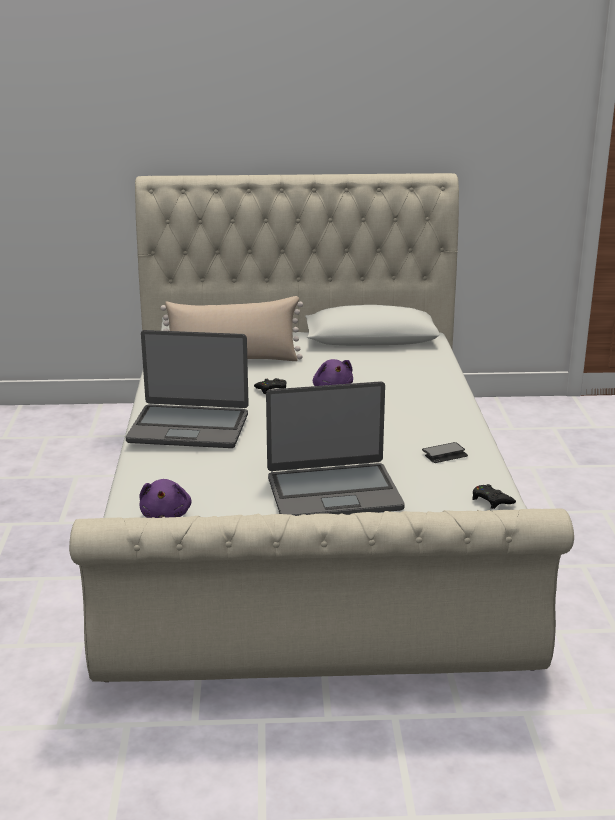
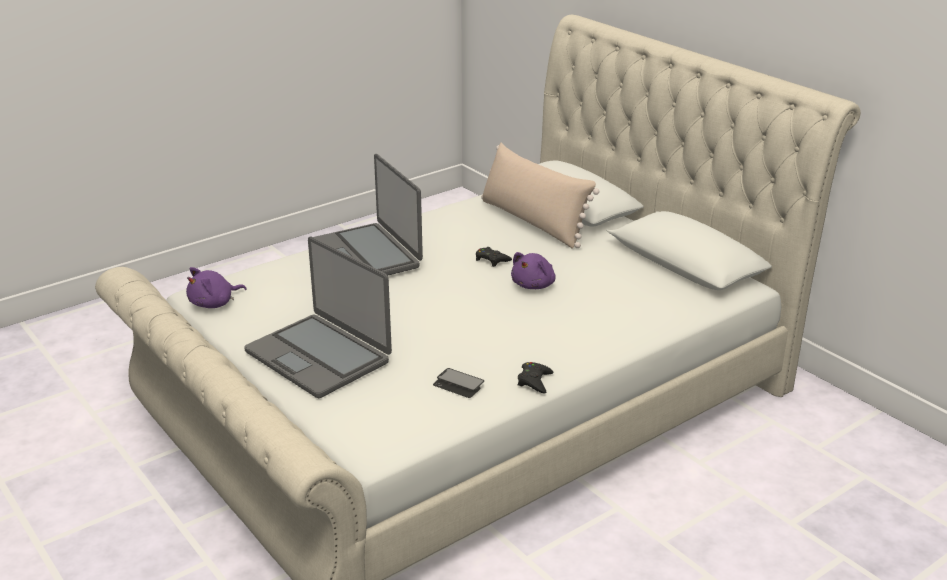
camera: 55 degrees right, 5 degrees up
black game controller [472,484,516,509] -> black game controller moved to [518,362,553,394]

